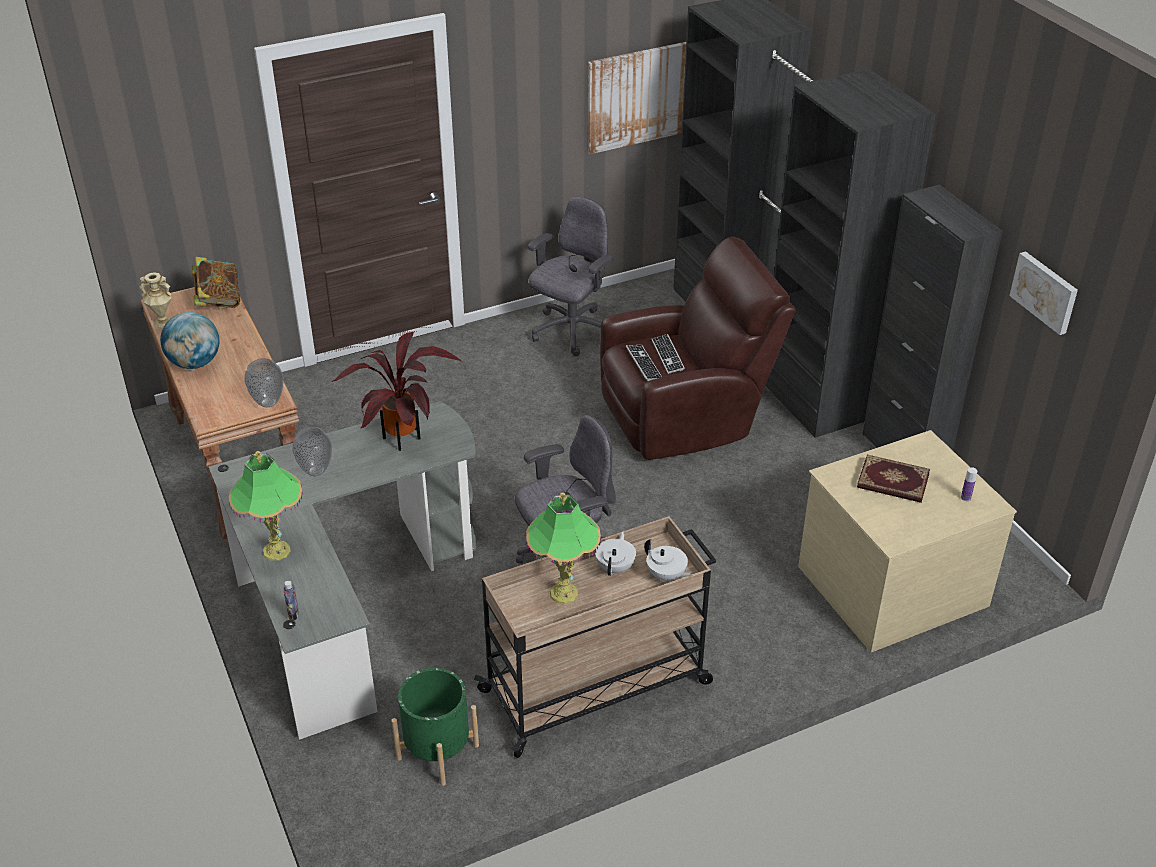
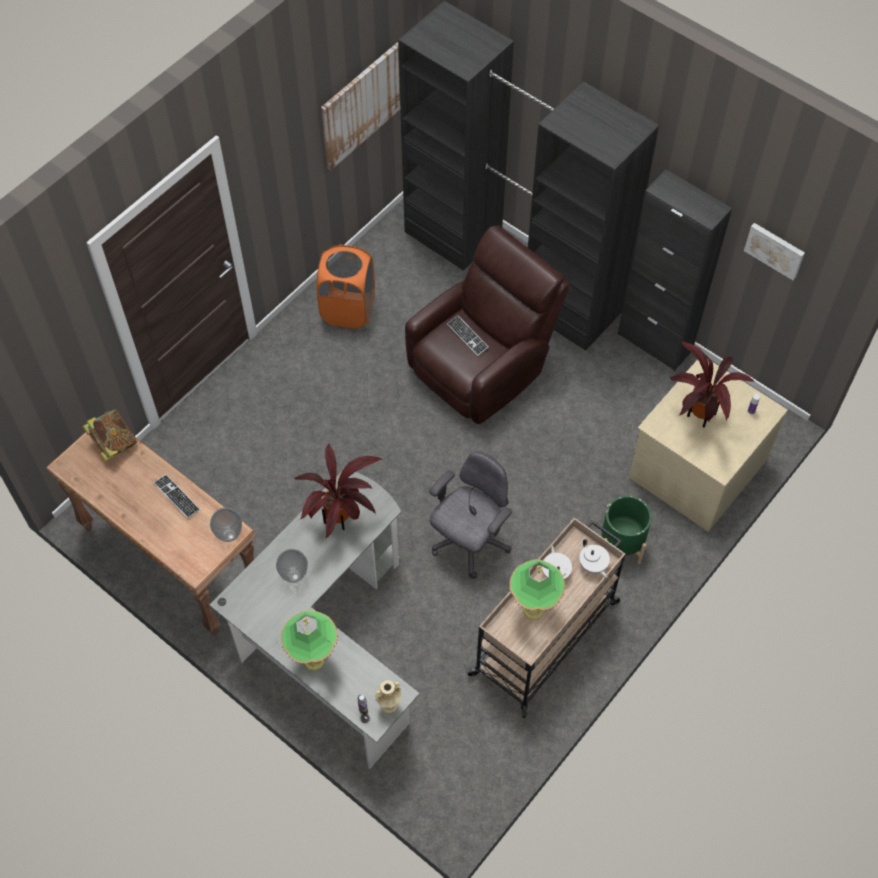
camera: 25 degrees left, 20 degrees up
beige vase [140,272,172,327] -> beige vase moved to [375,680,402,713]
globe [160,312,220,369] -> none
green planter [391,668,479,786] -> green planter moved to [602,495,652,564]
grey office chair [528,197,614,356] -> orange laundry basket [316,245,375,329]
keyboard [626,345,662,381] -> keyboard moved to [153,474,201,519]
white teapot [644,539,693,581] -> white teapot turned 45 degrees clockwise [579,539,610,577]
book [857,455,930,503] -> potted plant [670,340,755,428]

